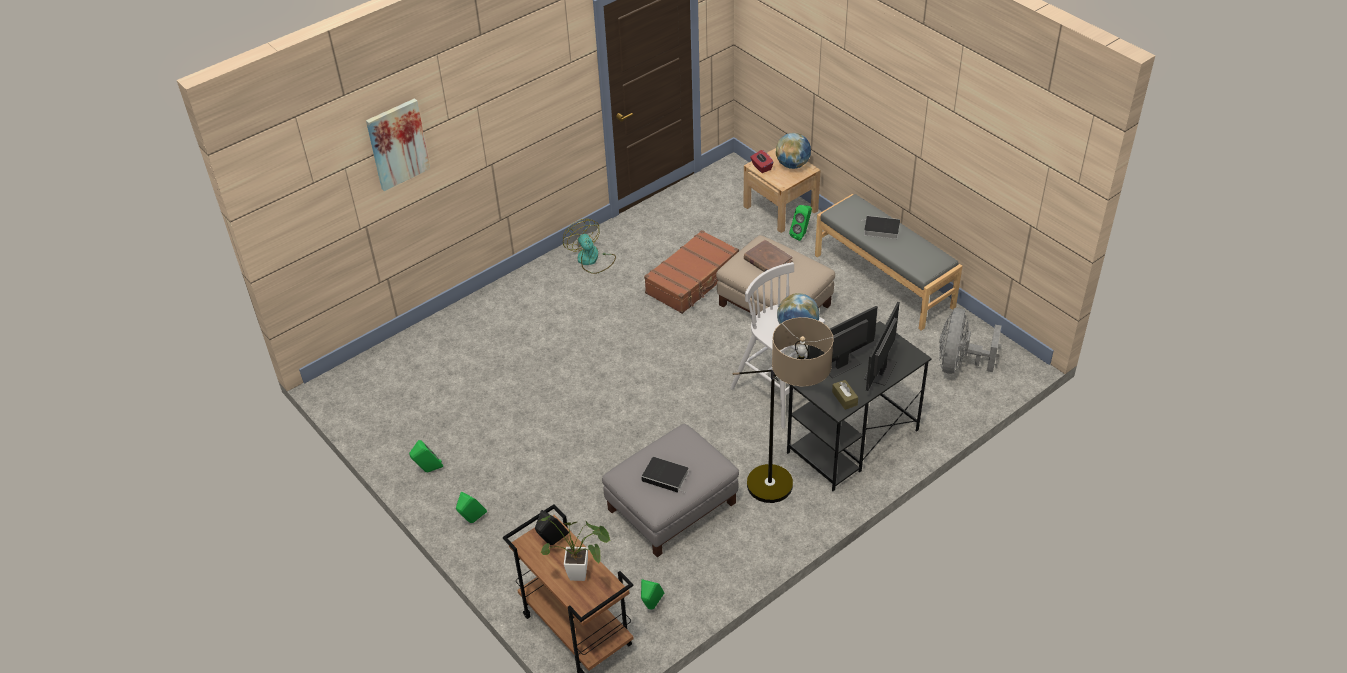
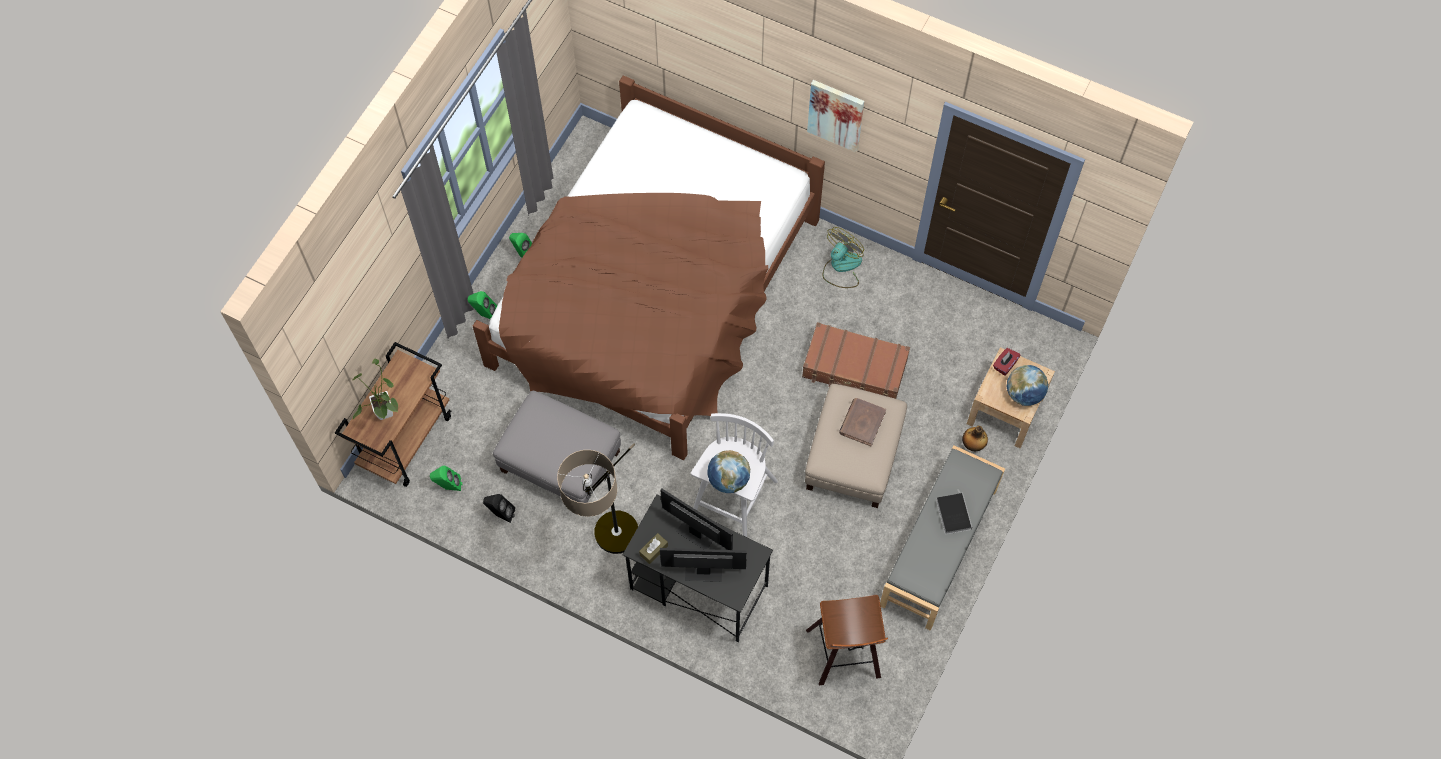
camera: 65 degrees right, 20 degrees up
picture [366,98,430,191] -> picture moved to [807,80,864,152]
black speaker [535,510,569,545] -> black speaker moved to [483,494,515,523]
book [641,457,689,494] -> none
green speaker [789,205,812,241] -> bottle [962,425,988,451]
grey fan [939,308,1001,374] -> stool [806,595,888,685]
none -> brown bed [473,75,825,460]

